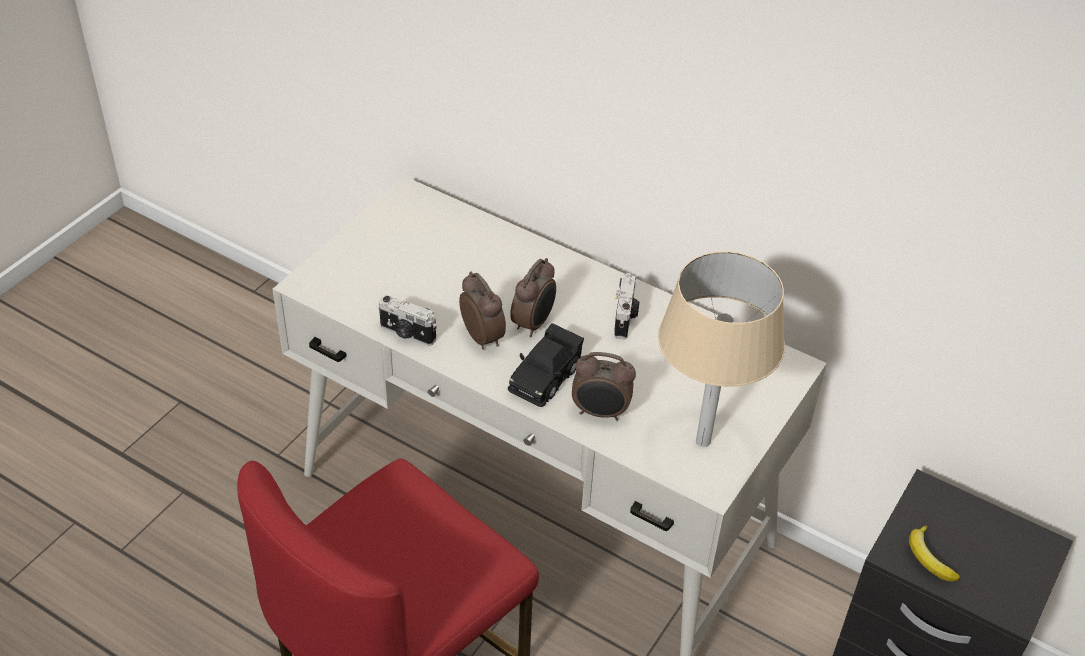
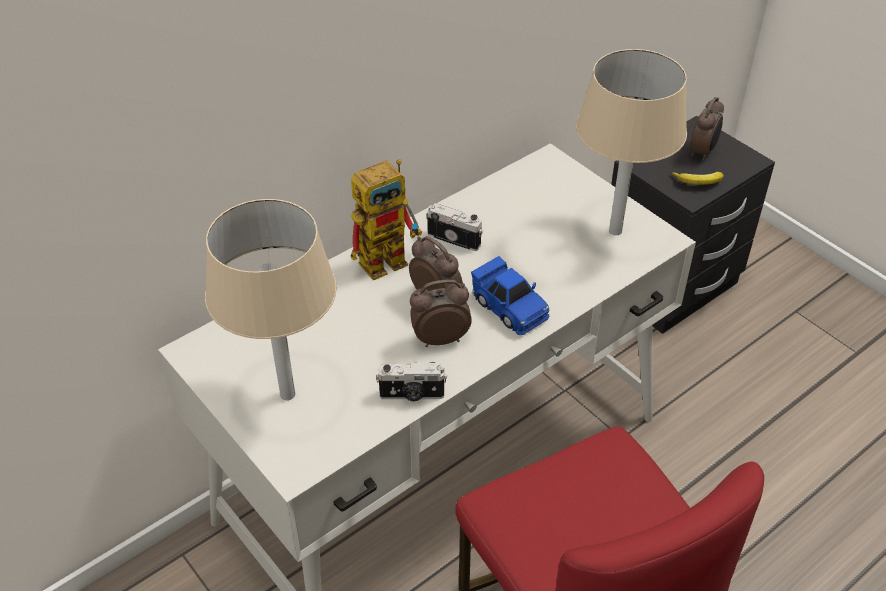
camera: 70 degrees left, 0 degrees up
camera [379,295,437,346] -> camera turned 45 degrees clockwise [376,362,447,401]
black toy car [508,323,584,407] -> blue toy car [471,256,550,335]
alarm clock [572,352,636,421] -> alarm clock moved to [690,97,724,161]
none -> beige table lamp [205,199,337,400]
none -> toy robot [351,159,422,280]

